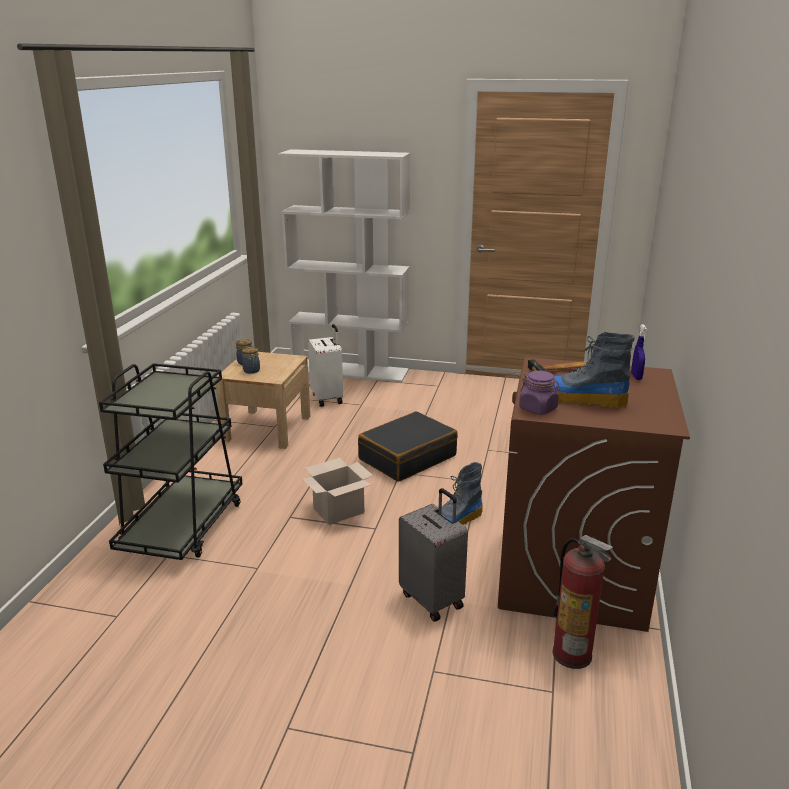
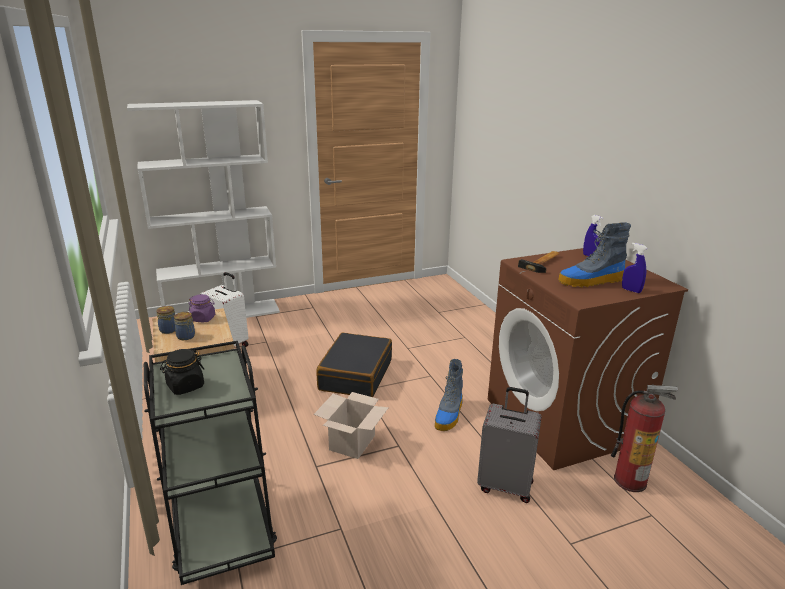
camera: 35 degrees left, 0 degrees up
purple jar [519,371,560,415] -> purple jar moved to [188,294,215,322]
none -> black jar [160,349,204,395]
none -> blue spray bottle [622,243,647,293]

